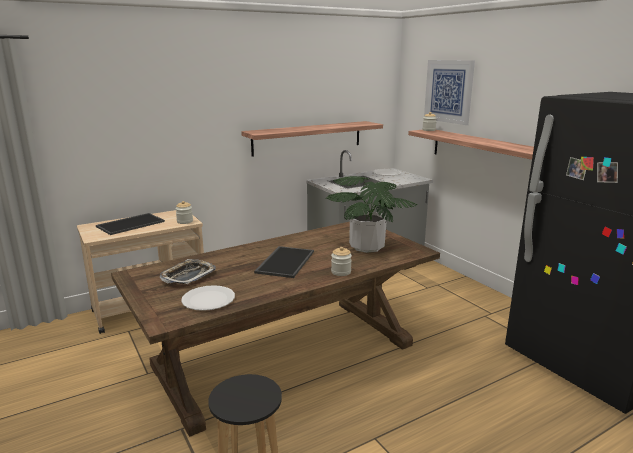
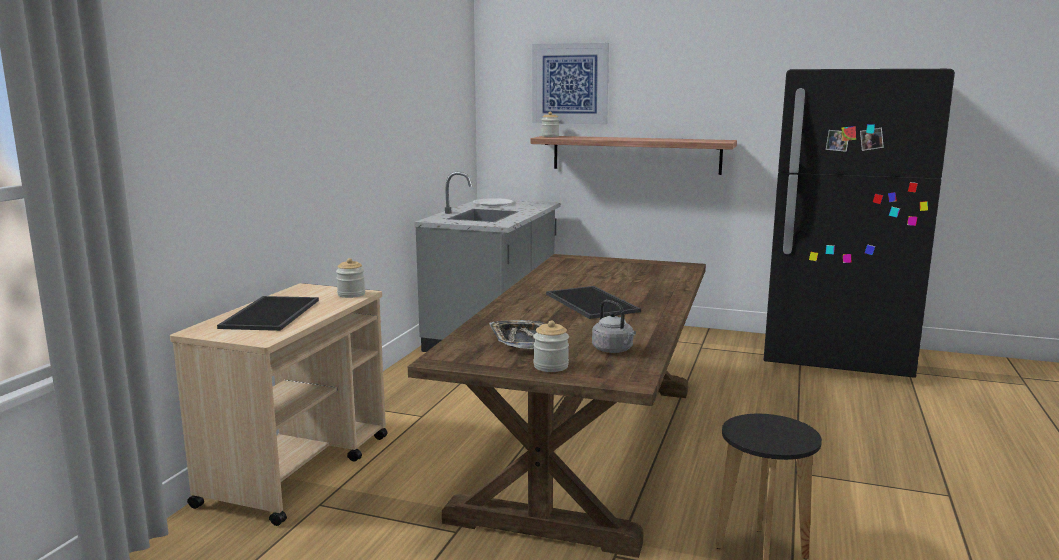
camera: 40 degrees left, 5 degrees down
white plate [181,285,235,311] -> grey kettle [592,300,636,353]
shelf [241,121,383,157] -> none
potted plant [325,176,418,253] -> none
jar [331,247,352,276] -> jar moved to [534,320,569,372]

